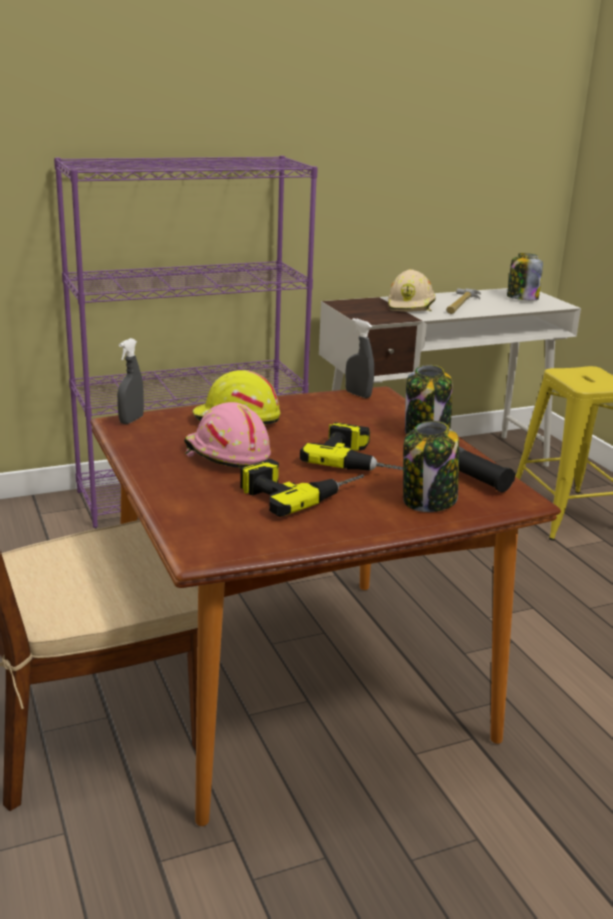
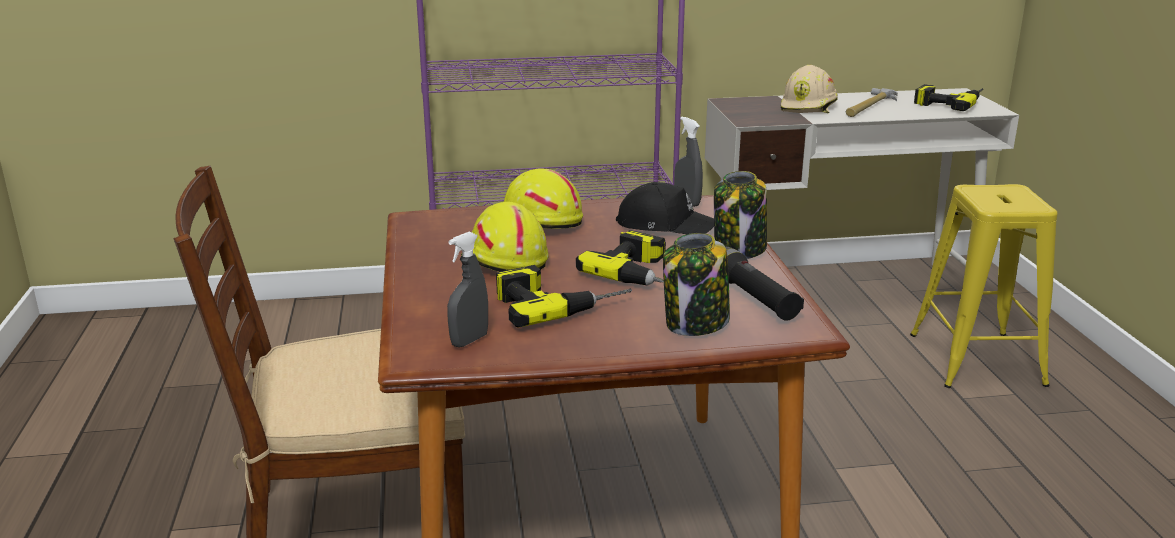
camera: 15 degrees right, 0 degrees up
grey spray bottle [117,338,144,424] -> grey spray bottle moved to [447,232,488,348]
pink hard hat [184,402,271,468] -> yellow hard hat [461,202,549,272]
jar [507,253,543,300] -> power drill [914,84,984,111]
none -> black cap [616,182,714,234]

